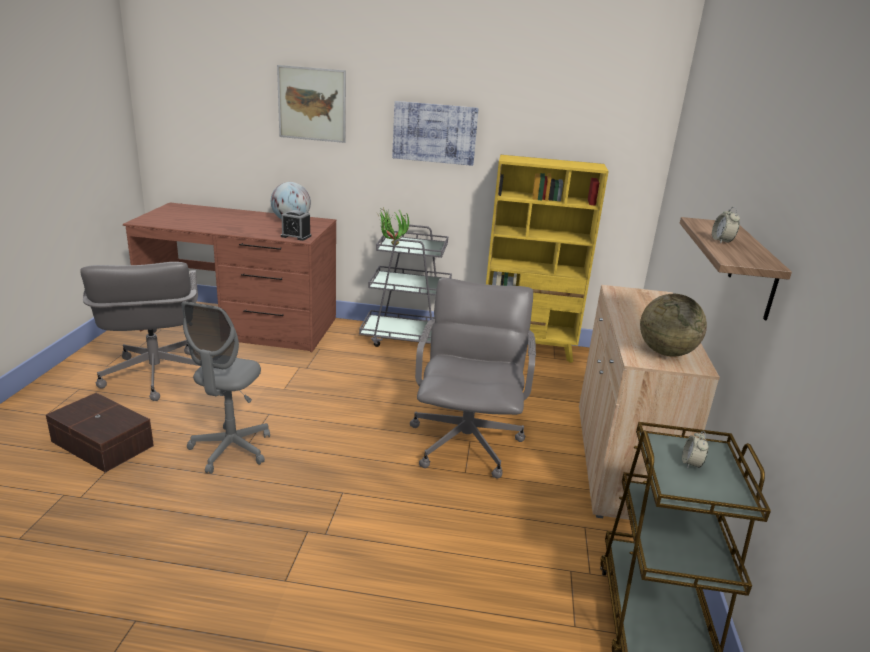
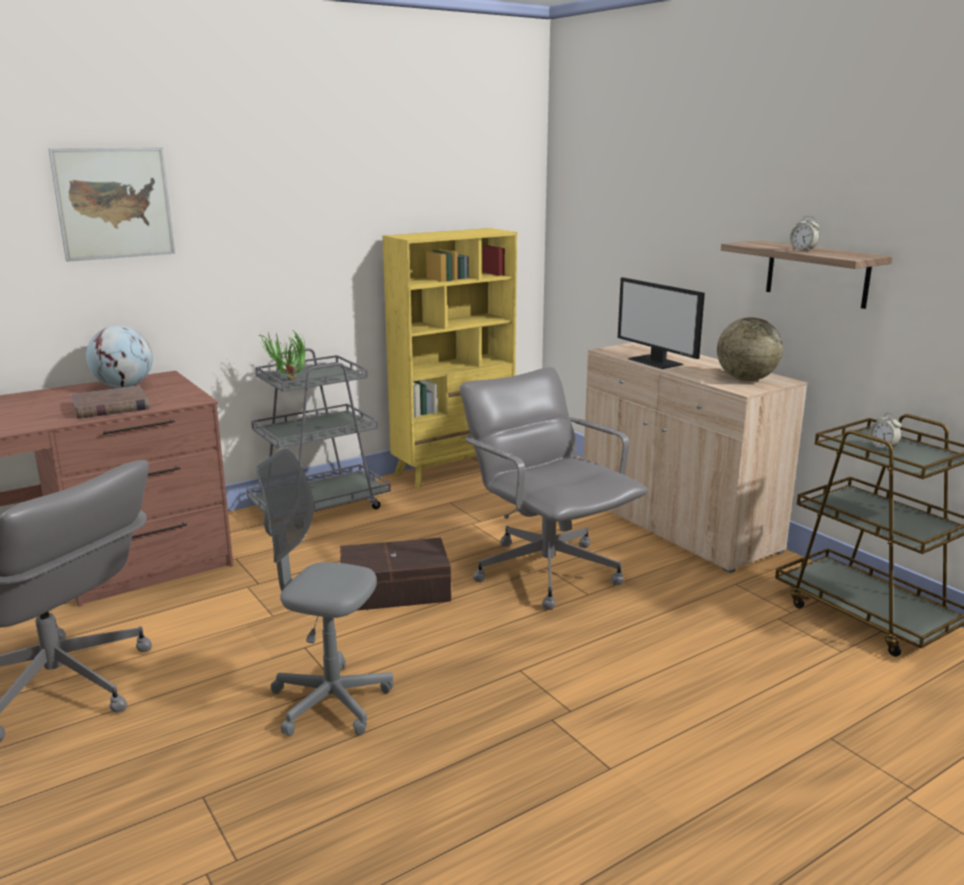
camera: 40 degrees left, 5 degrees down
brown storage box [46,393,154,473] -> brown storage box moved to [340,537,451,611]
grey office chair [181,301,270,474] -> grey office chair turned 135 degrees clockwise [256,448,393,736]
alarm clock [281,210,311,241] -> none
picture [392,101,479,166] -> none
none -> brown book [70,386,150,419]
none -> monitor [618,277,705,369]

